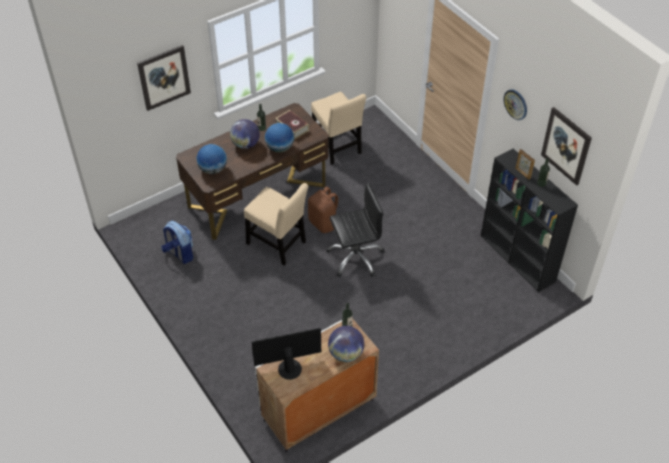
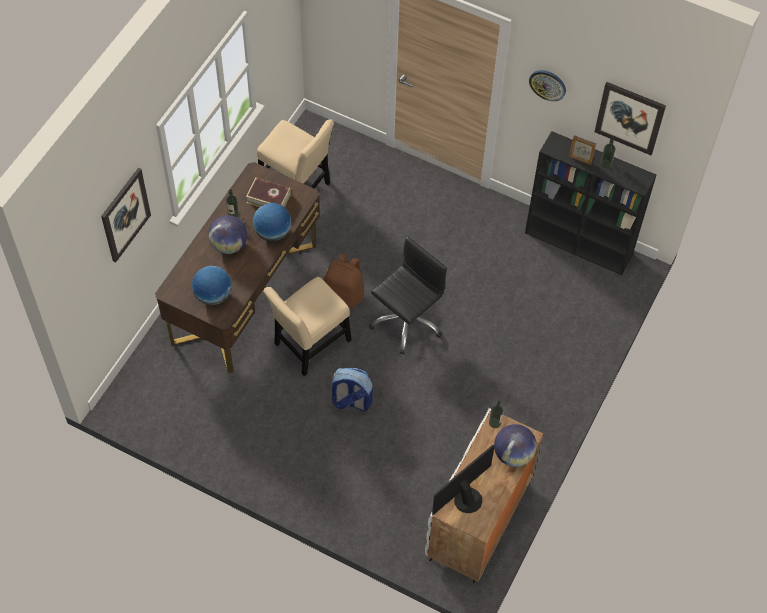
camera: 30 degrees left, 10 degrees up
backpack [161,221,193,264] -> backpack moved to [330,368,373,411]
beige chair [244,183,308,266] -> beige chair turned 135 degrees clockwise [263,277,351,376]

